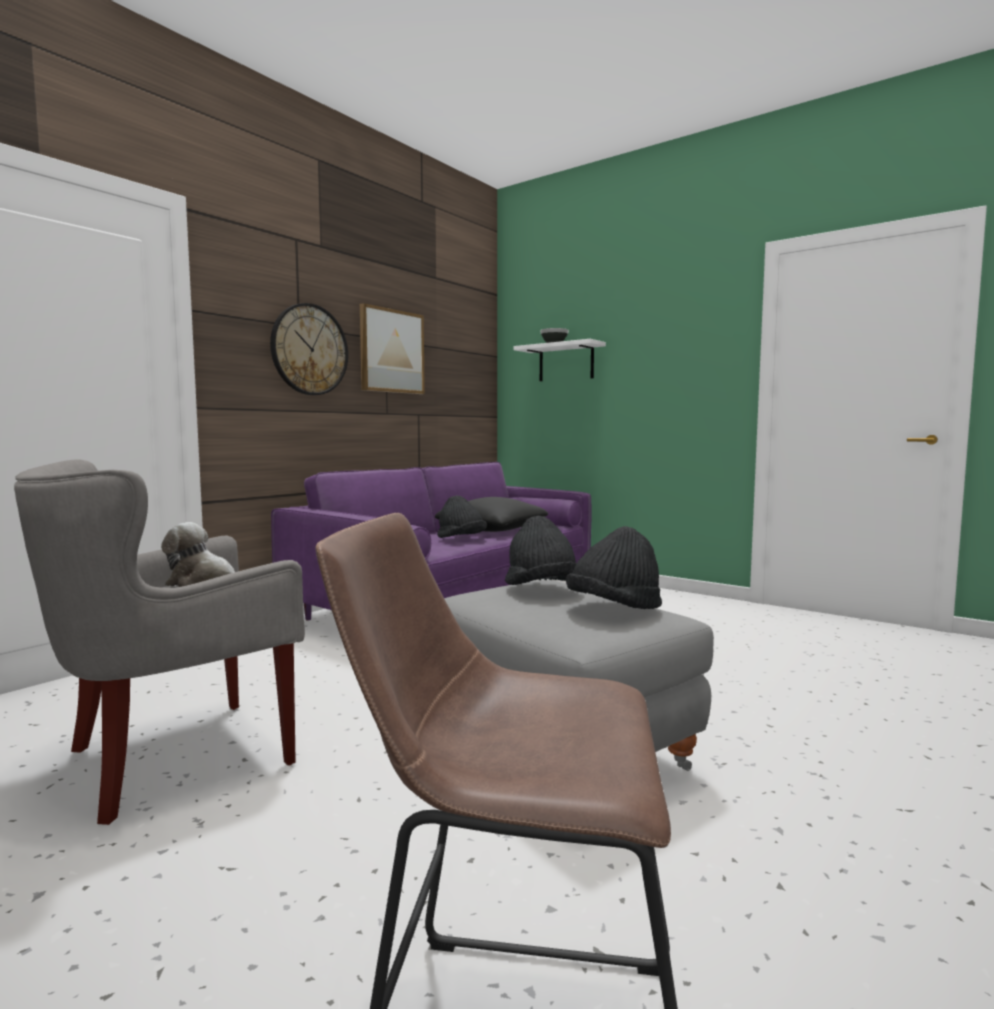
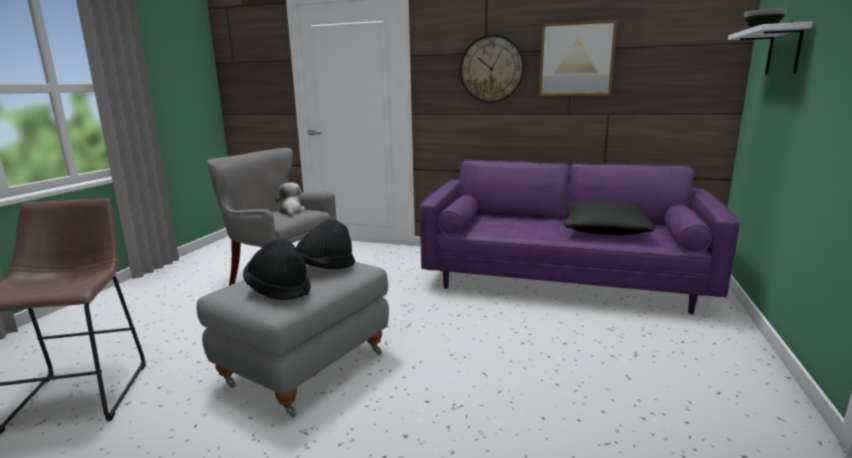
camera: 70 degrees right, 10 degrees up
black hat [437,496,487,538] -> none

